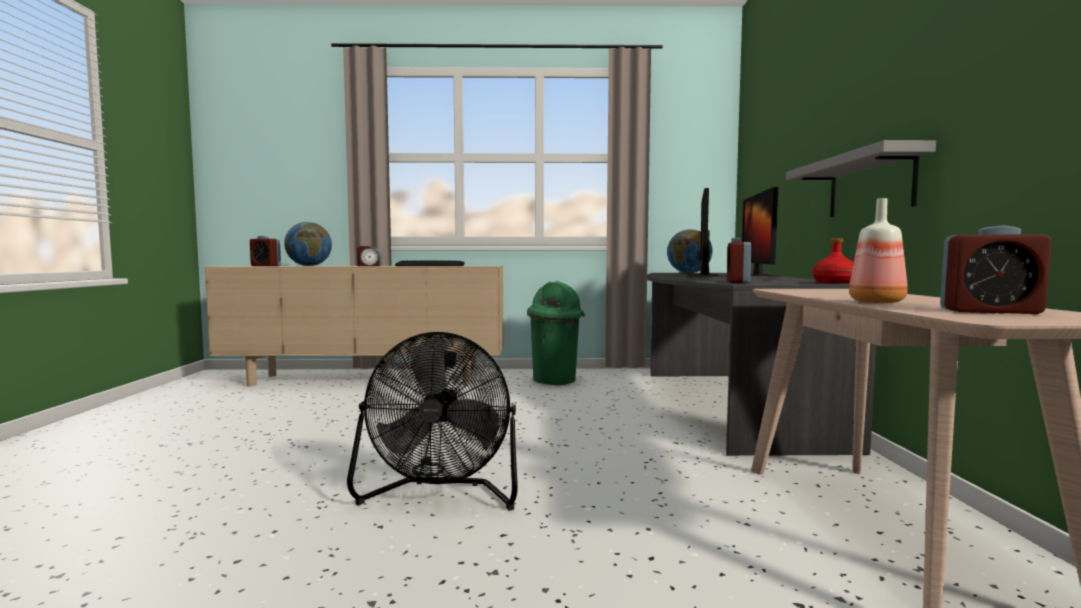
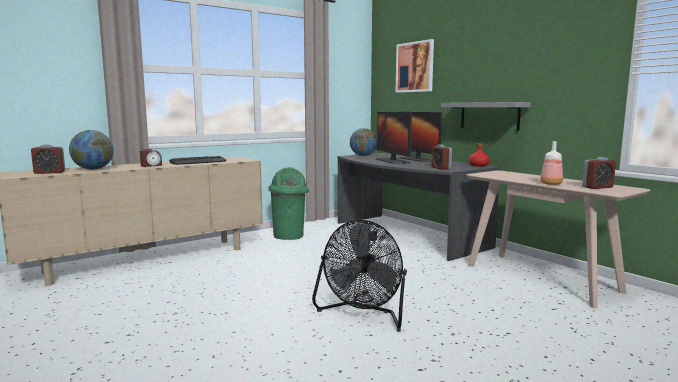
camera: 35 degrees left, 5 degrees up
black fan [347,332,518,511] -> black fan turned 60 degrees clockwise [312,220,407,332]
none -> picture [396,39,434,93]

